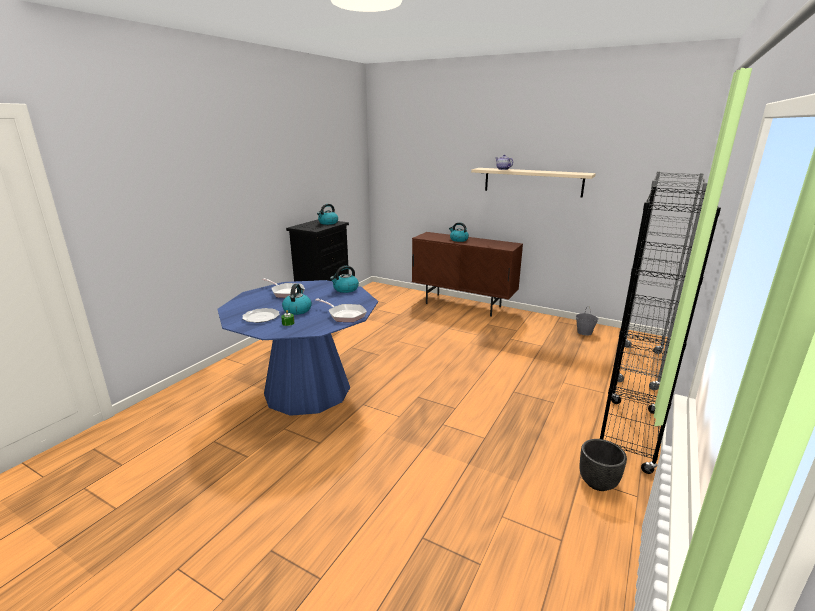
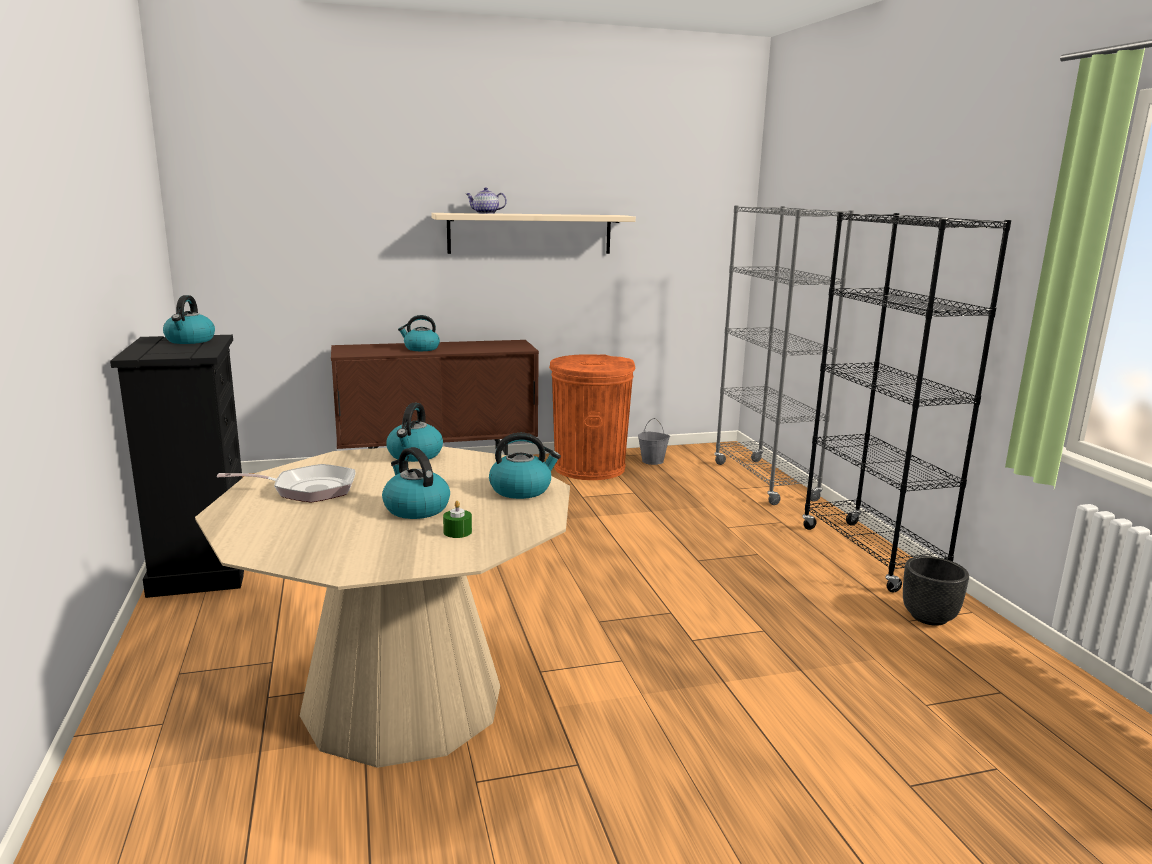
camera: 45 degrees left, 5 degrees down
blue dining table [217,280,378,416] -> beige dining table [195,446,570,768]
plate [242,308,280,323] -> none
frying pan [315,299,367,322] -> kettle [489,433,561,499]
none -> orange trash can [549,354,635,480]

